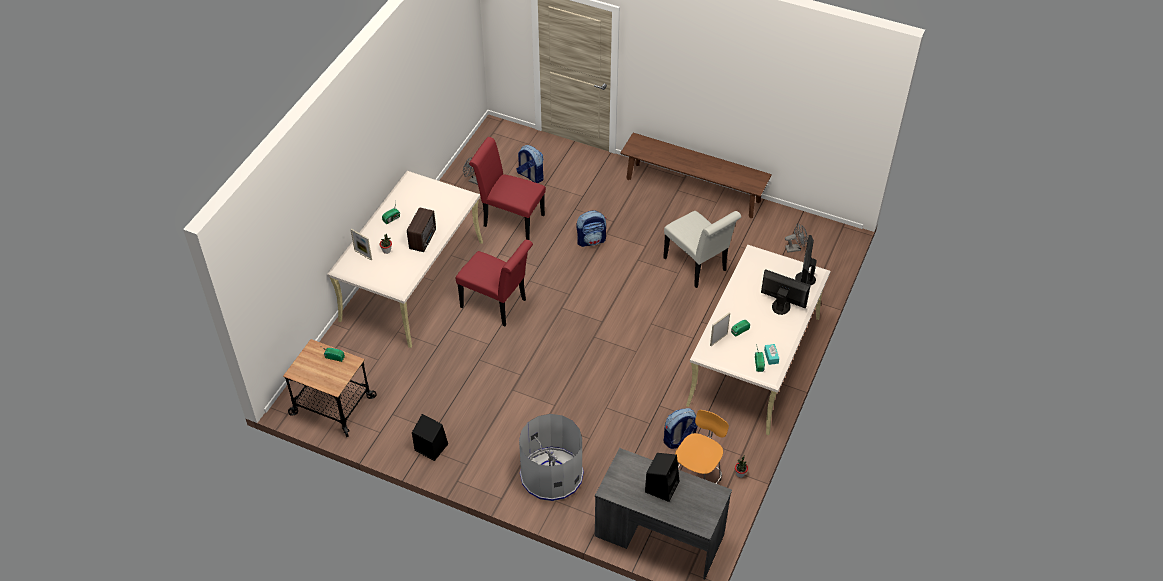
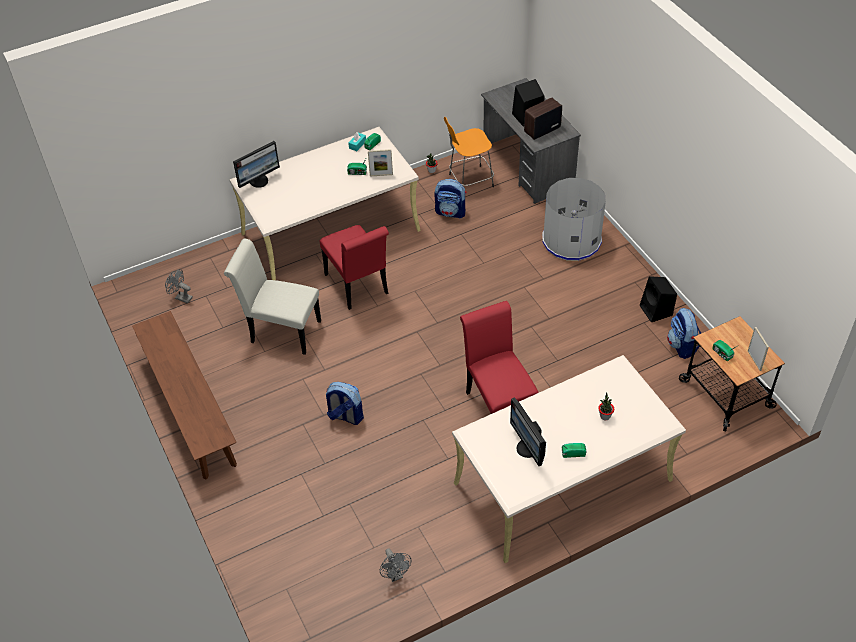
camera: 140 degrees left, 0 degrees up
picture frame [350,229,372,260] -> picture frame moved to [748,327,769,371]
radio [407,207,436,252] -> radio moved to [524,98,562,140]
red chair [469,137,546,240] -> red chair moved to [320,225,389,310]
backpack [516,145,544,183] -> backpack moved to [667,308,701,359]
white chair [663,211,741,288] -> white chair turned 75 degrees counterclockwise [224,239,321,355]
monitor [761,269,811,315] -> monitor moved to [510,398,546,466]

